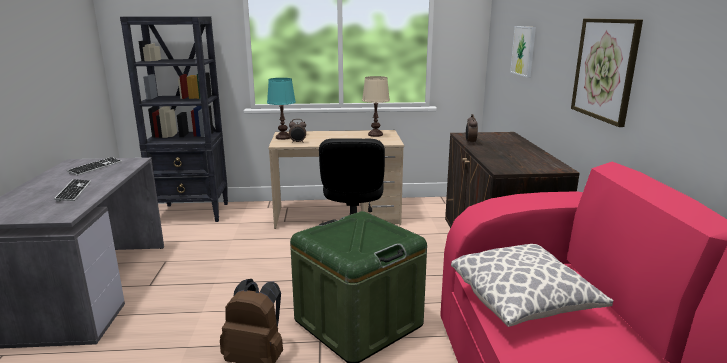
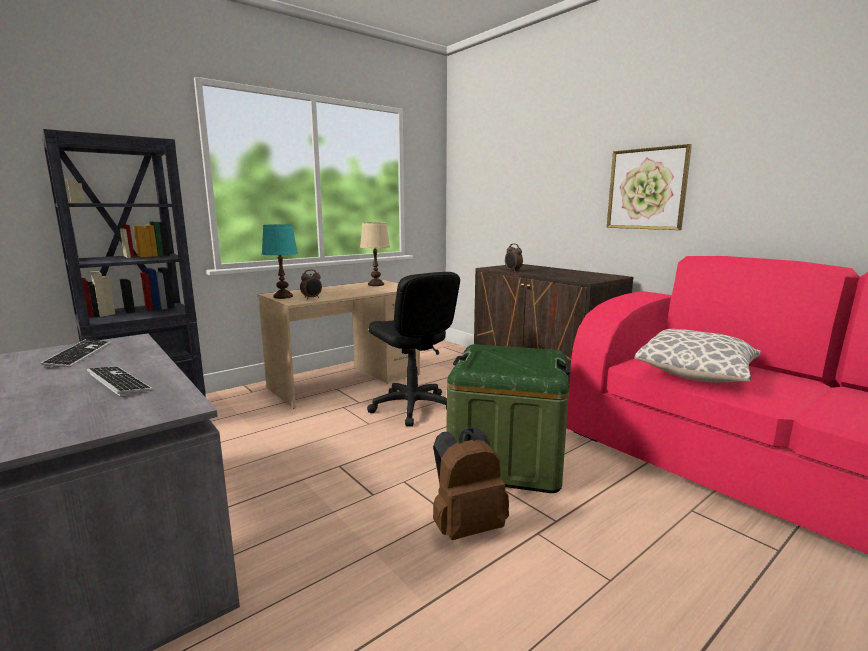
camera: 35 degrees left, 5 degrees down
picture [510,26,536,78] -> none

